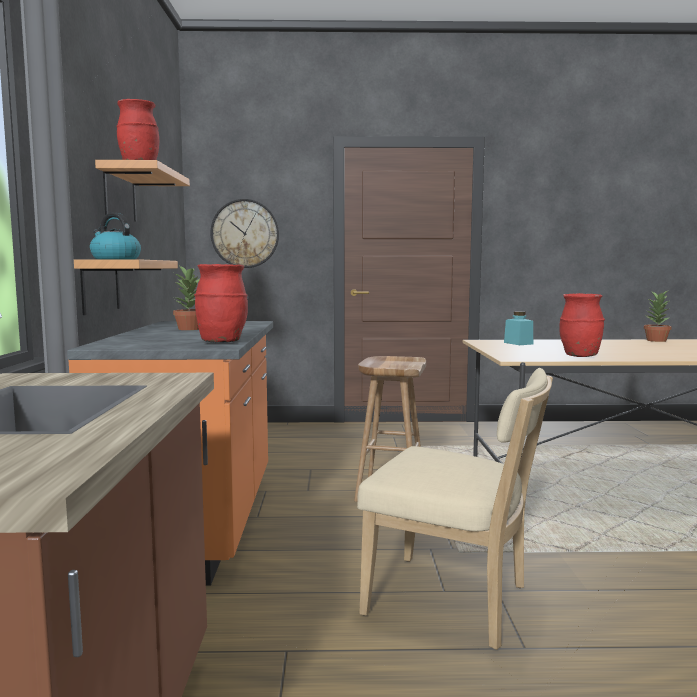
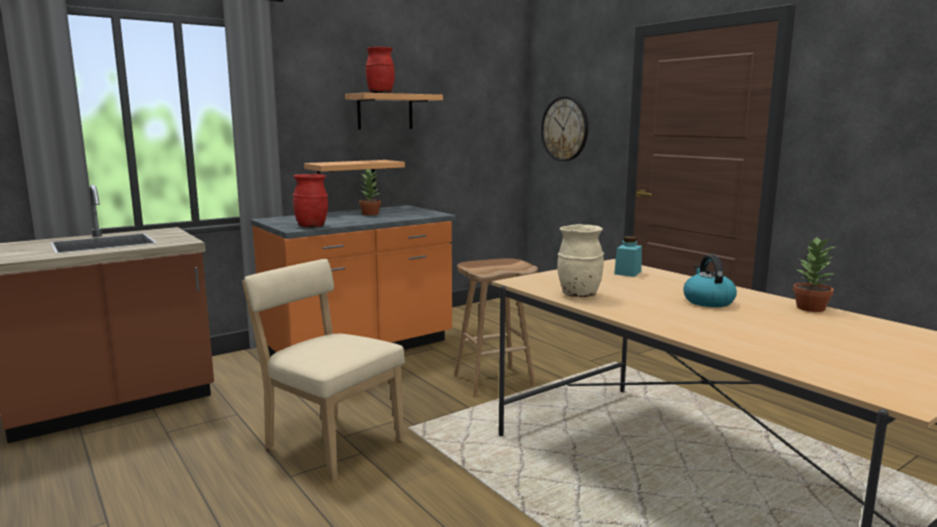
camera: 55 degrees right, 5 degrees up
kettle [90,213,141,259] -> kettle moved to [683,255,737,307]
beige chair [357,368,553,650] -> beige chair turned 135 degrees clockwise [242,259,405,481]
red vase [559,293,605,357] -> beige vase [557,224,604,297]

